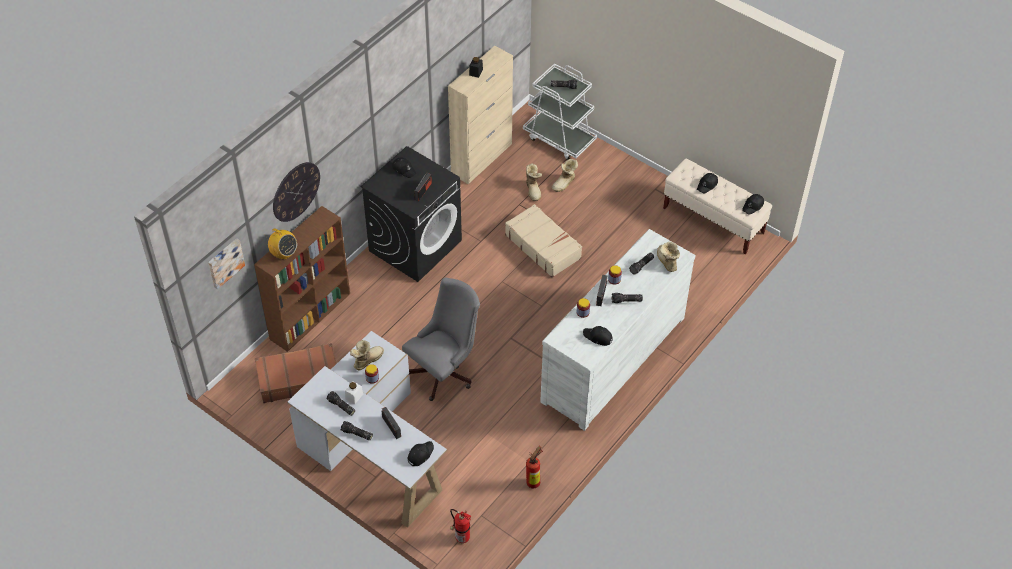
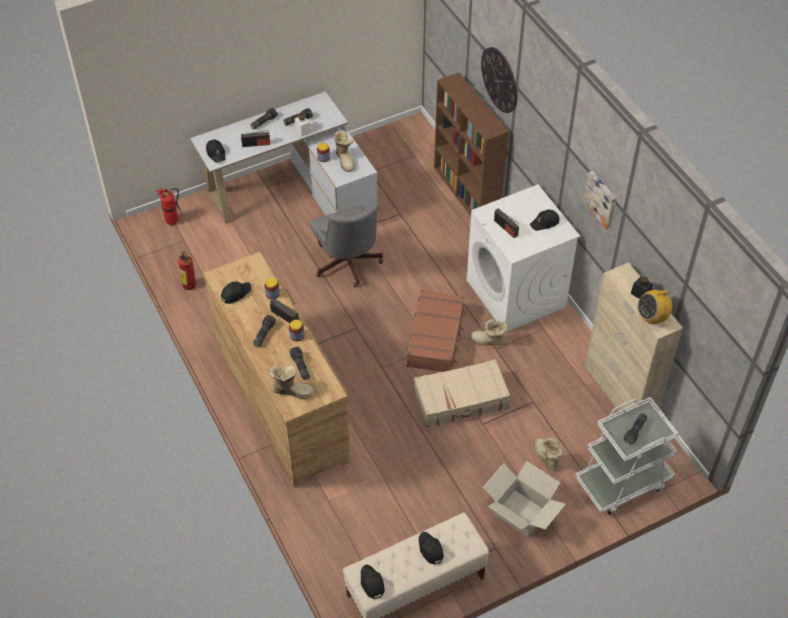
camera: 115 degrees right, 0 degrees up
picture [208,238,245,289] -> picture moved to [583,170,616,229]
brown suitcase [255,343,336,403] -> brown suitcase moved to [406,290,466,372]
radio [265,229,297,259] -> radio moved to [637,285,672,324]
black washing machine [360,146,462,282] -> white washing machine [467,184,580,332]
boot [526,163,542,201] -> boot moved to [469,319,508,345]
white dresser [540,229,696,431] -> brown dresser [203,252,350,487]
none -> cardboard box [483,461,566,537]

